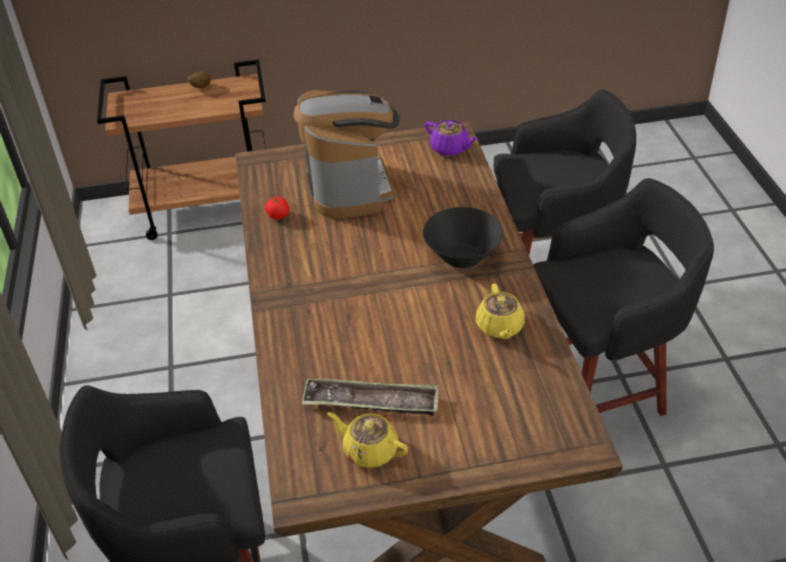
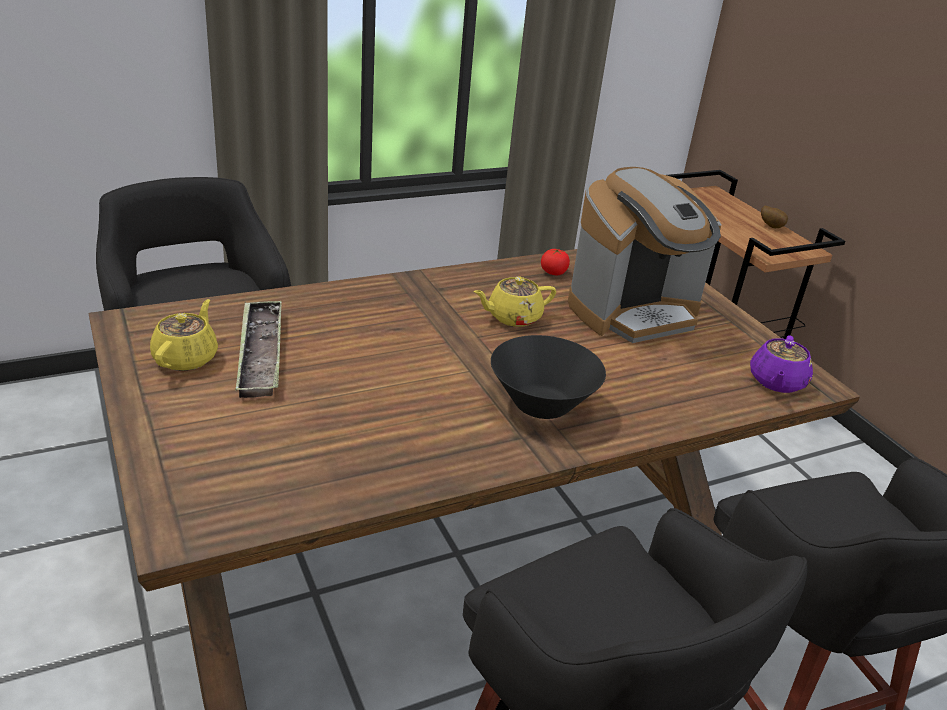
camera: 70 degrees right, 10 degrees down
yellow teapot [476,284,525,339] -> yellow teapot moved to [473,277,556,327]

